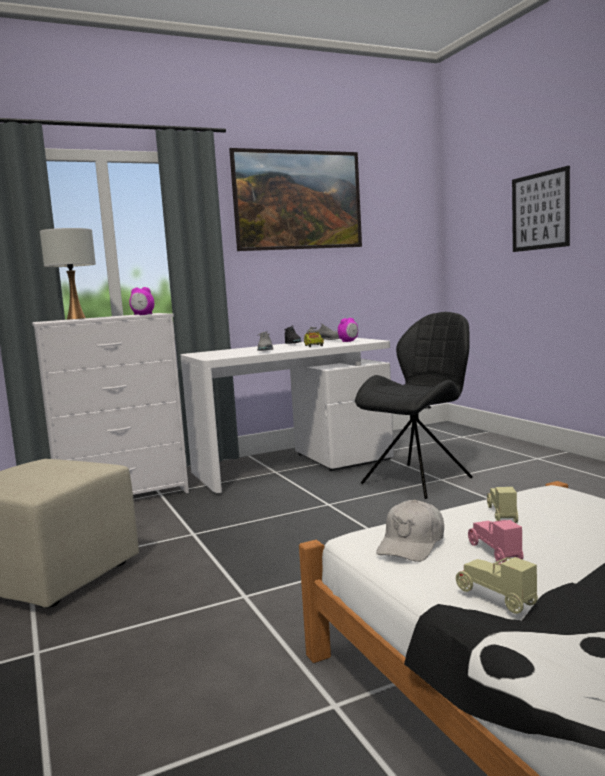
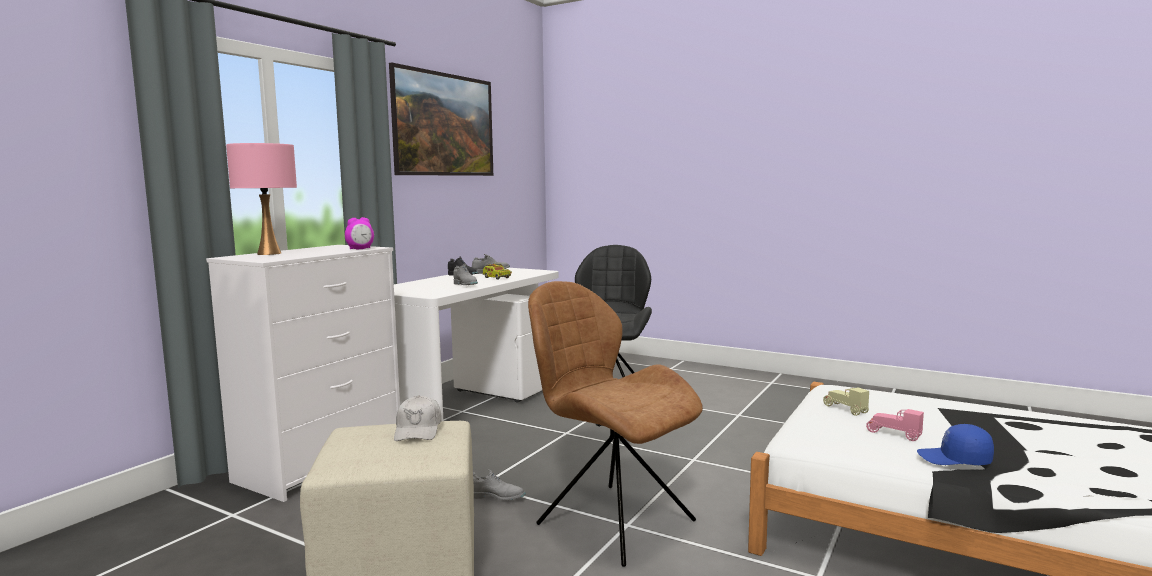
camera: 35 degrees left, 0 degrees up
white table lamp [40,228,96,320] -> pink table lamp [226,143,297,255]
alarm clock [338,318,358,342] -> none
white cap [376,500,444,562] -> white cap moved to [394,395,442,441]
beige toy car [456,557,538,614] -> blue cap [917,424,994,465]
picture [512,166,570,252] -> none
none -> grey shoe [473,469,526,500]
none -> brown chair [528,281,703,567]

